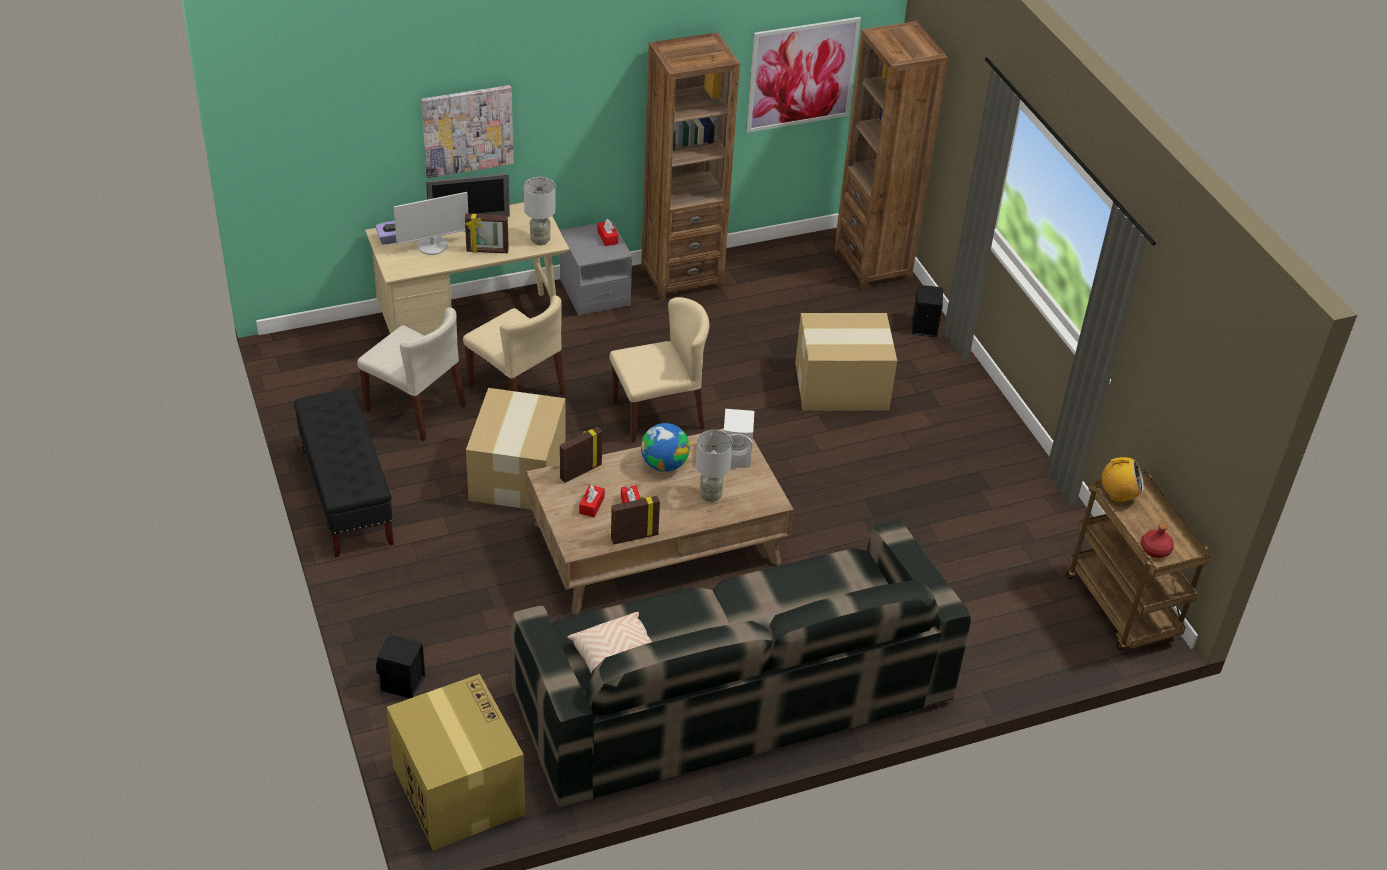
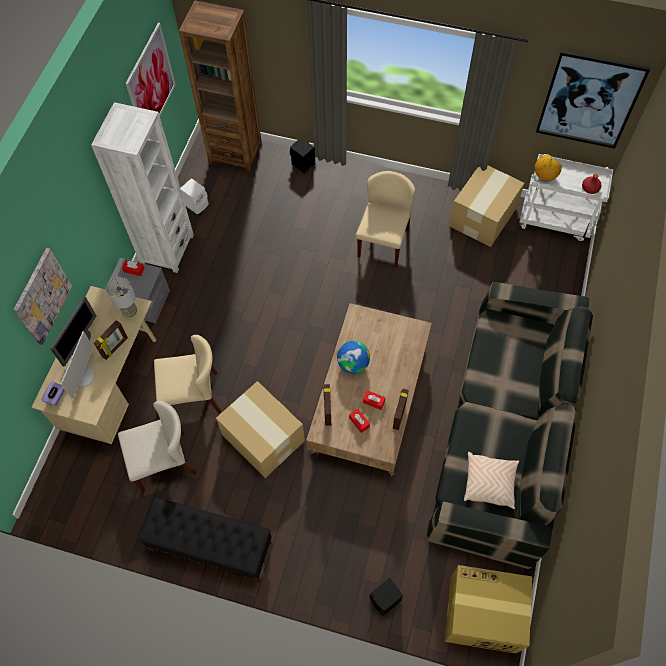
camera: 50 degrees left, 20 degrees up
beige chair [609,297,709,443] -> beige chair moved to [356,171,415,267]
brown bookcase [641,32,740,300] -> white bookcase [91,102,194,273]
grey table lamp [696,430,733,502] -> none
white speaker [724,409,754,468] -> white speaker moved to [180,178,209,214]
cardboard box [795,313,897,411] -> cardboard box moved to [449,166,524,247]
brown cart [1066,470,1211,650] -> white cart [519,154,613,242]
none -> picture [536,50,651,149]

